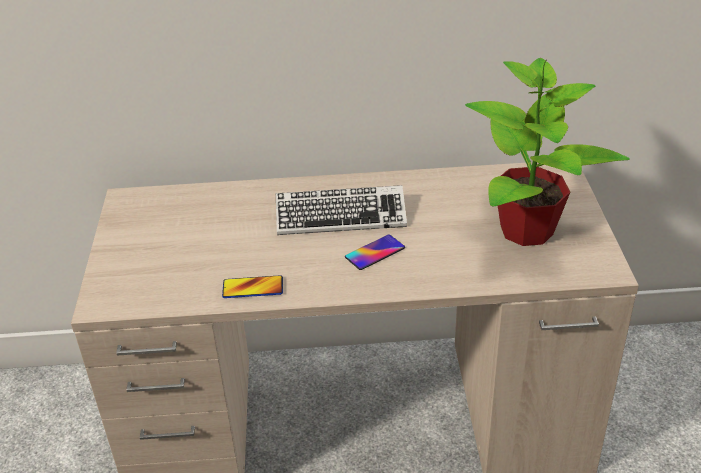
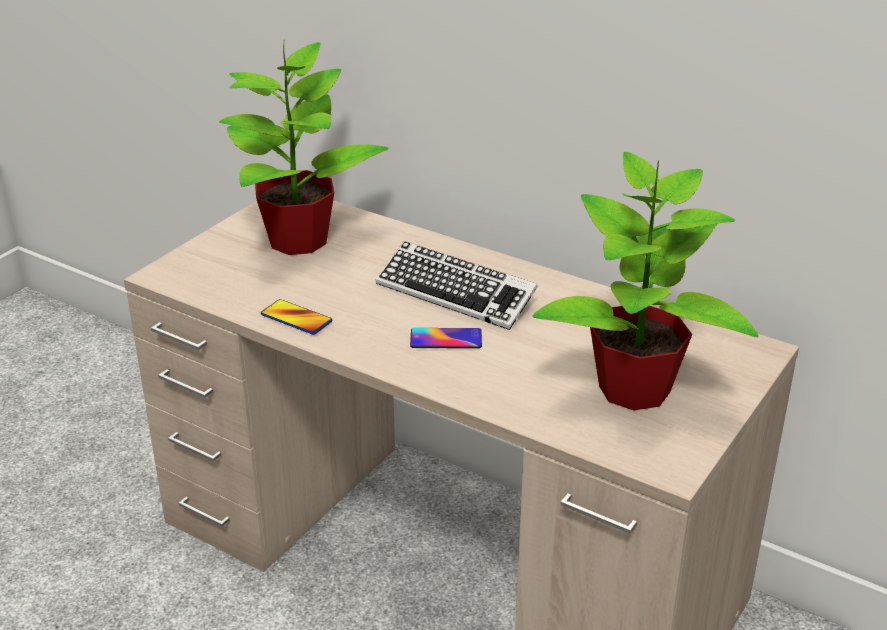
camera: 35 degrees right, 5 degrees down
none -> potted plant [219,42,388,255]

